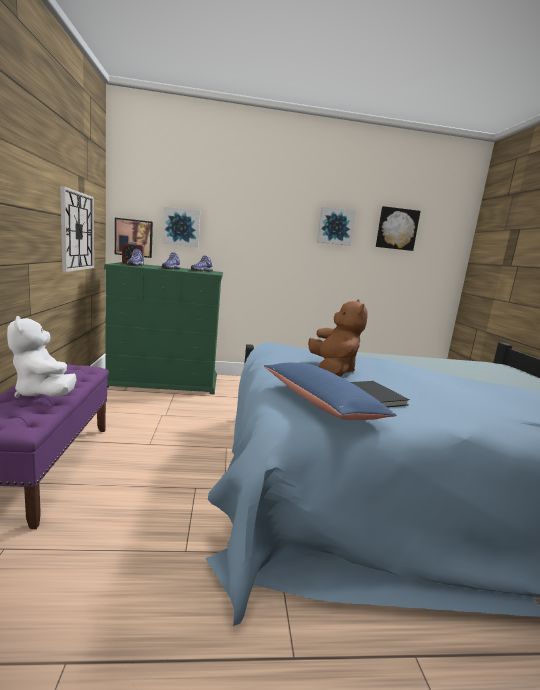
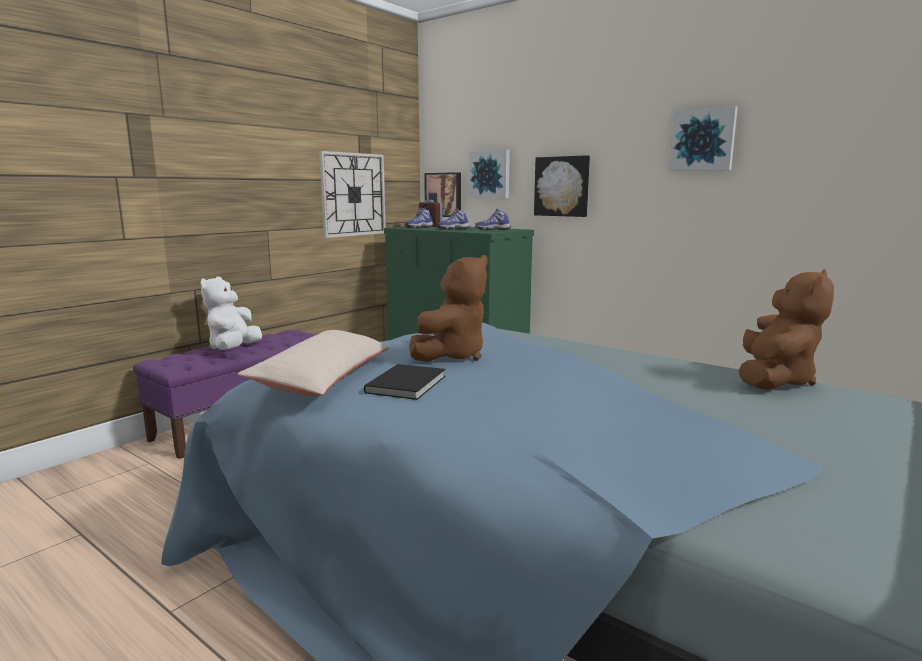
camera: 45 degrees right, 0 degrees up
blue pillow [264,363,396,420] -> beige pillow [237,330,390,396]
picture [376,206,420,251] -> picture moved to [534,155,590,217]
none -> brown plush toy [738,269,834,390]

